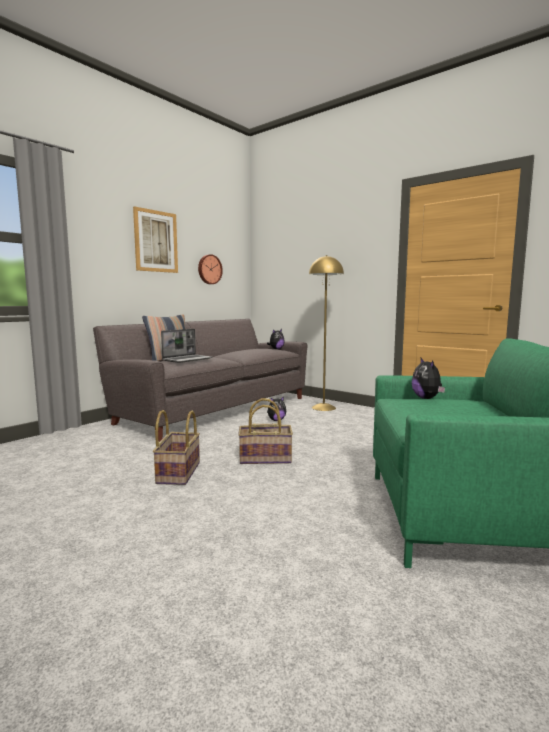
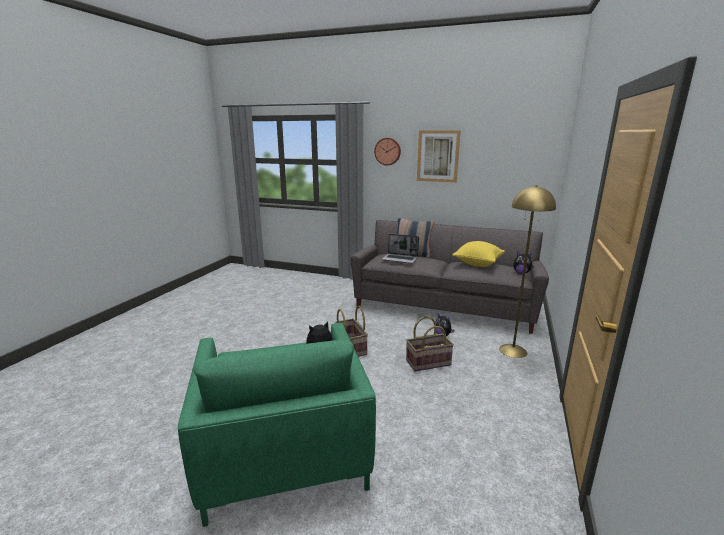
camera: 70 degrees right, 10 degrees up
basket [153,410,200,485] -> basket moved to [406,316,454,372]
wall clock [198,254,223,284] -> wall clock moved to [374,138,401,165]
none -> yellow pillow [452,241,505,267]

